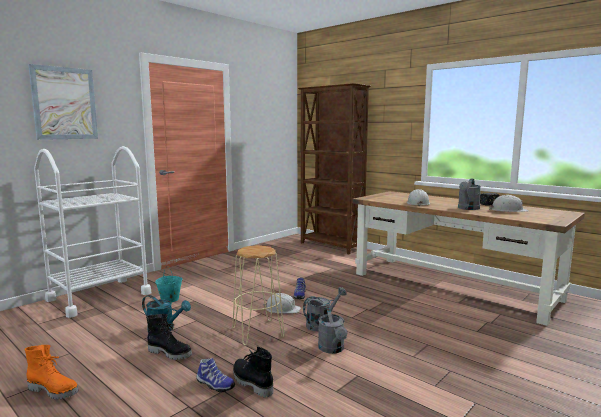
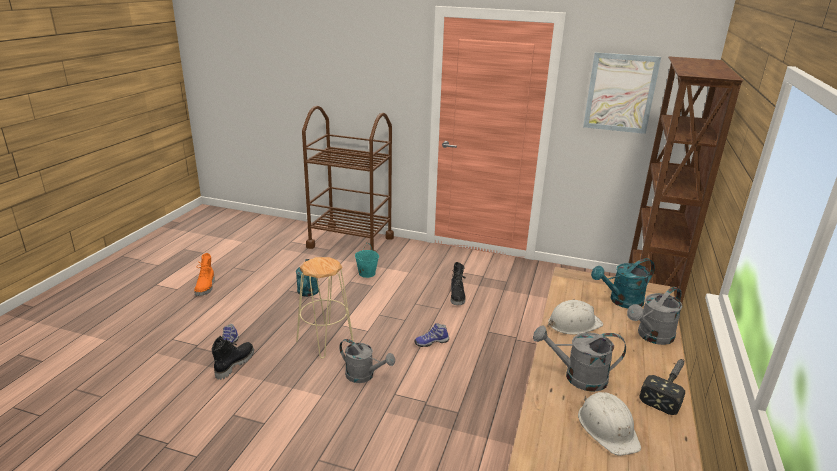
camera: 65 degrees right, 15 degrees up
picture [28,64,98,140] -> picture moved to [583,52,661,134]
white cart [34,146,151,318] -> brown cart [302,106,394,252]
black boot [146,314,192,360] -> black boot moved to [451,262,466,305]
white hard hat [263,293,301,313] -> none
grey watering can [318,307,347,354] -> grey watering can moved to [627,287,682,345]
none -> turquoise watering can [591,258,655,308]

